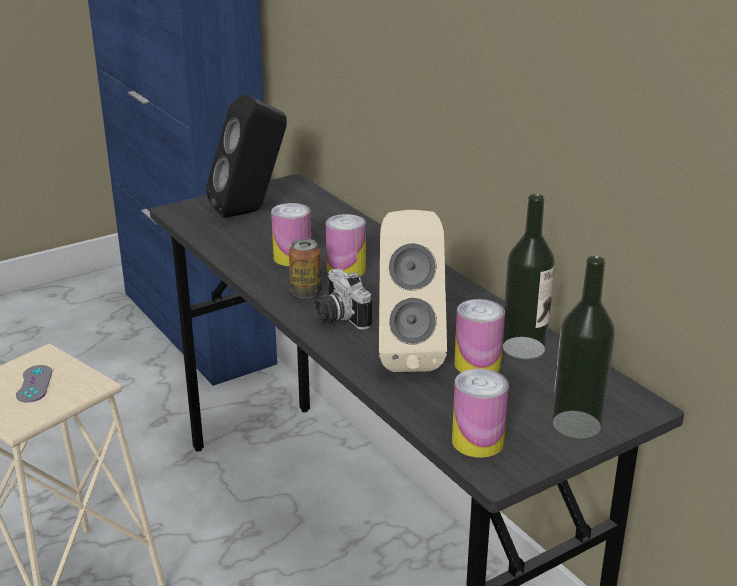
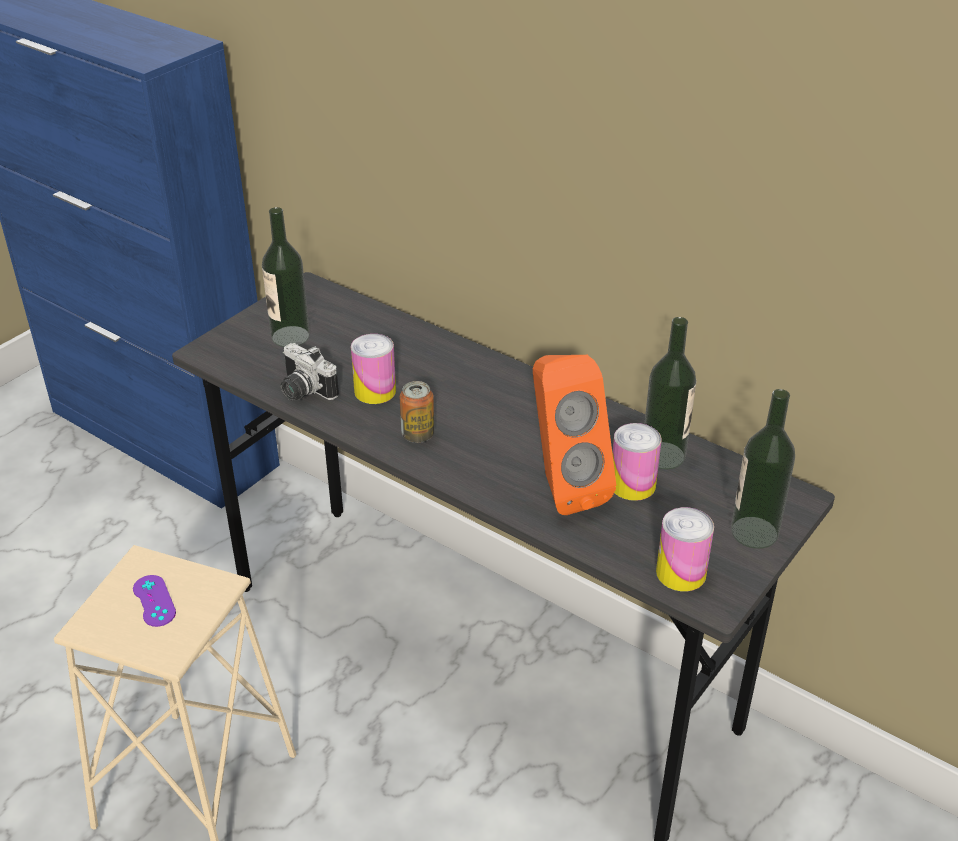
camera: 20 degrees left, 10 degrees up
grey game controller [16,365,52,403] -> purple game controller [133,575,176,627]
black speaker [206,94,287,218] -> bottle [262,207,310,347]
camera [314,268,372,330] -> camera moved to [281,343,339,401]
can [326,214,366,276] -> none
beige speaker [379,210,447,372] -> orange speaker [533,355,616,515]

